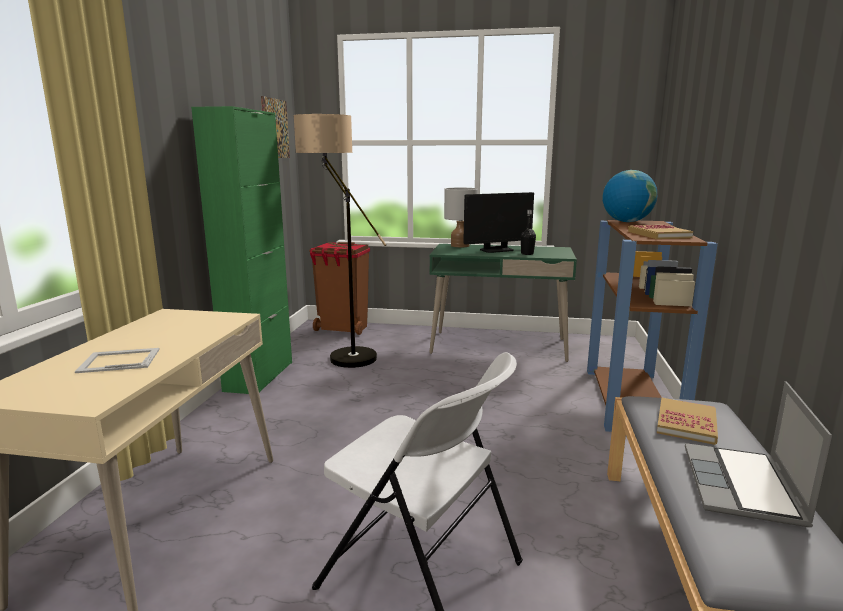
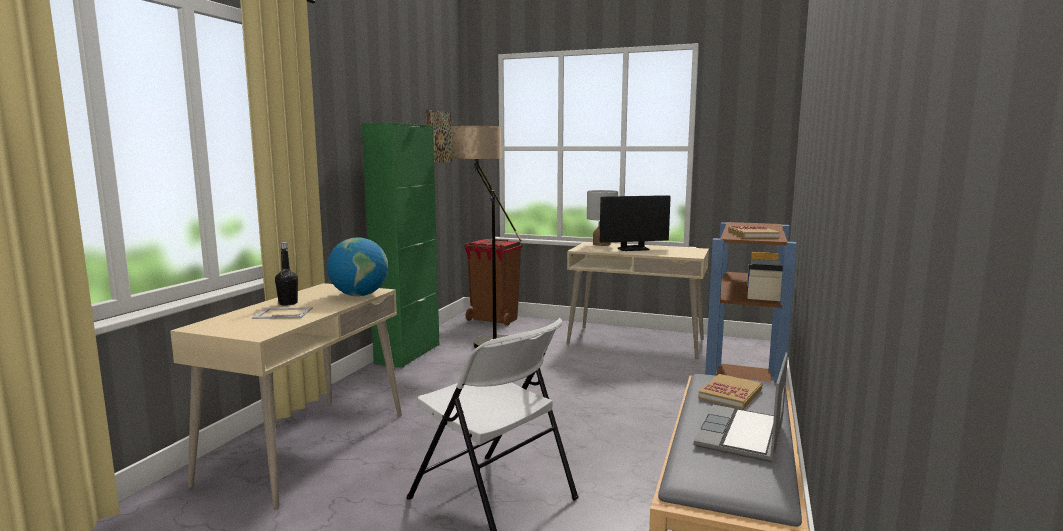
camera: 10 degrees right, 5 degrees down
green desk [430,244,577,362] -> beige desk [567,242,709,359]
black bottle [521,210,536,255] -> black bottle moved to [275,242,298,306]
globe [602,170,657,222] -> globe moved to [327,237,388,296]

